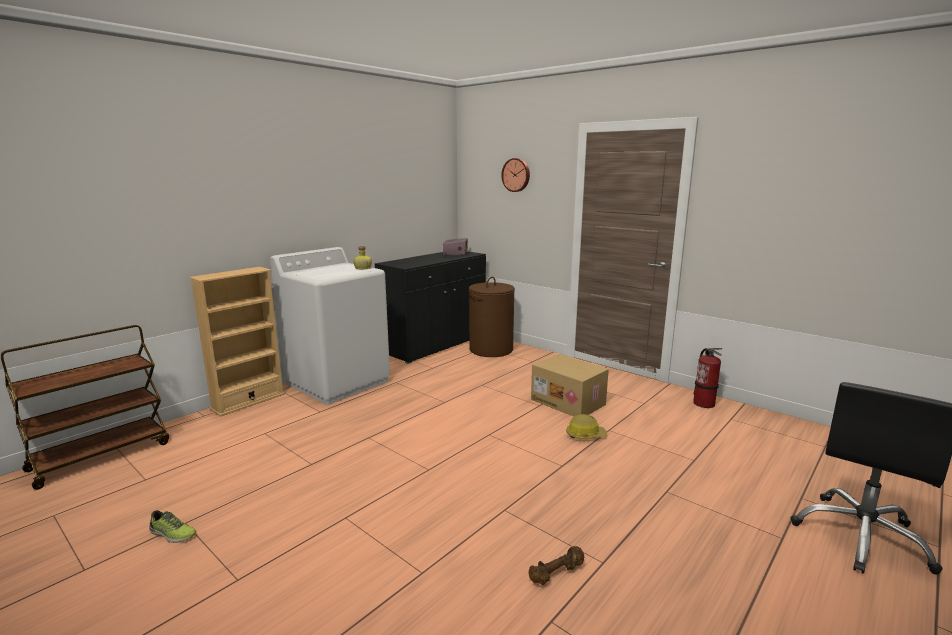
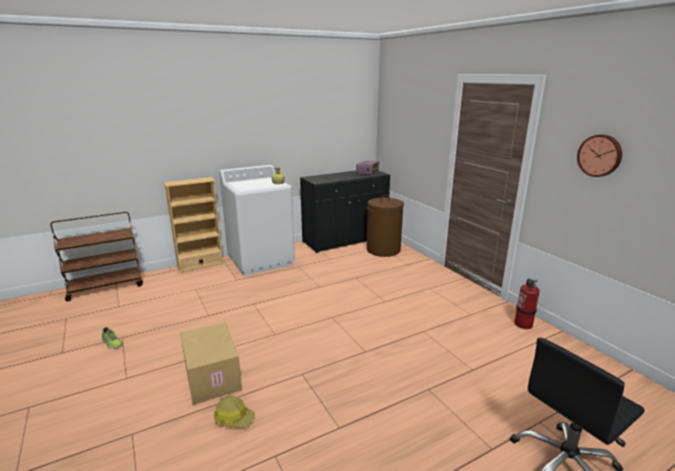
camera: 20 degrees right, 5 degrees up
wall clock [501,158,530,192] -> wall clock moved to [577,135,622,177]
brown dumbbell [529,546,585,585] -> none
cardboard box [531,354,609,417] -> cardboard box moved to [181,322,242,404]
hard hat [566,414,607,439] -> hard hat moved to [214,396,256,428]

